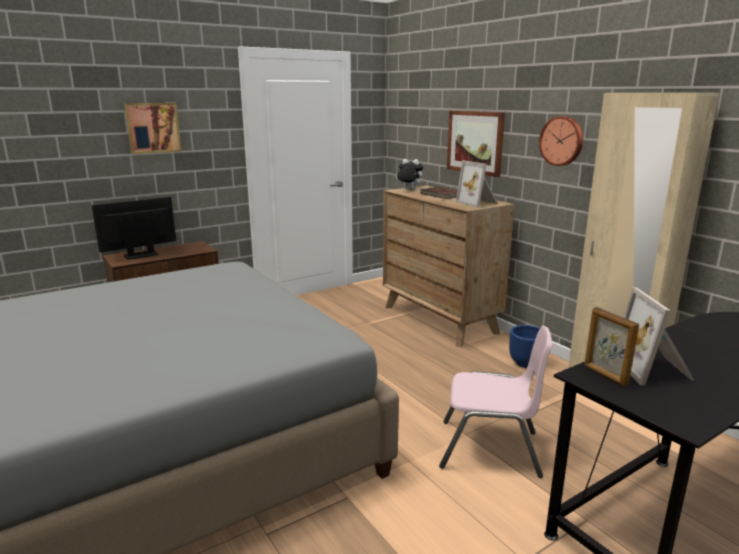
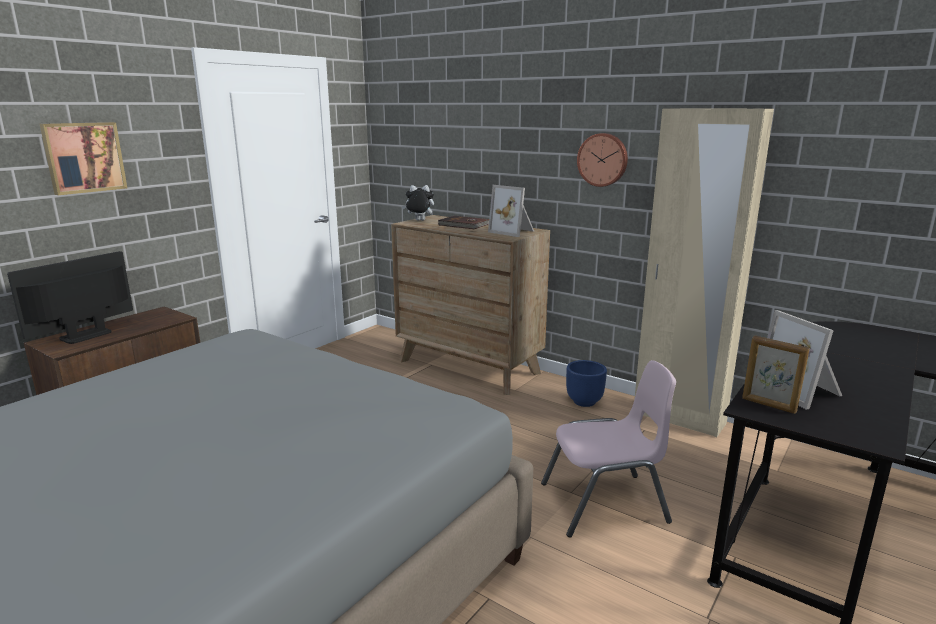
camera: 20 degrees left, 0 degrees up
picture [447,111,505,177] -> none

